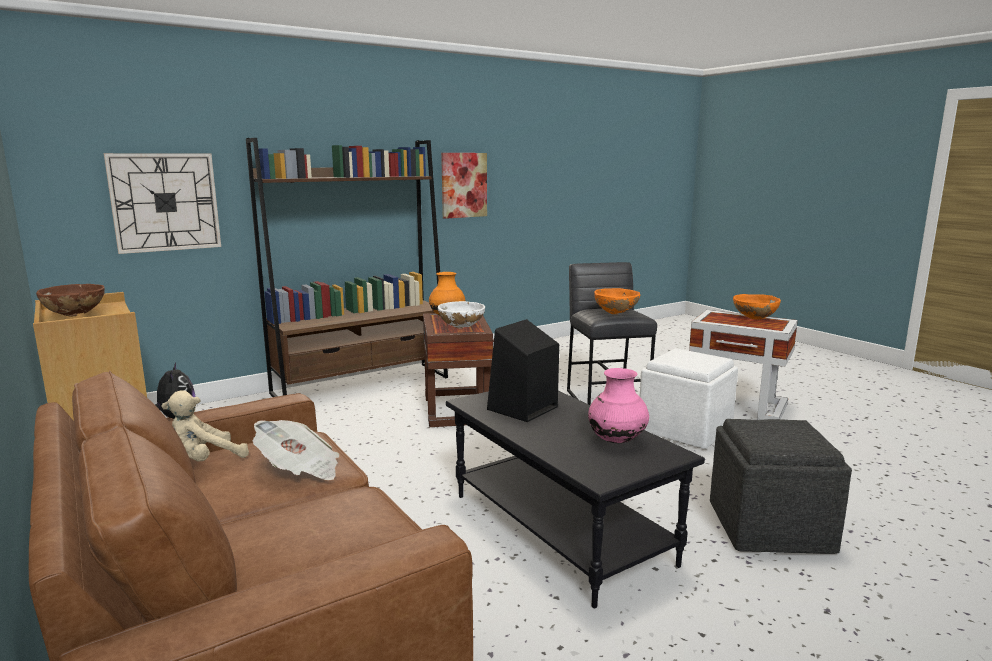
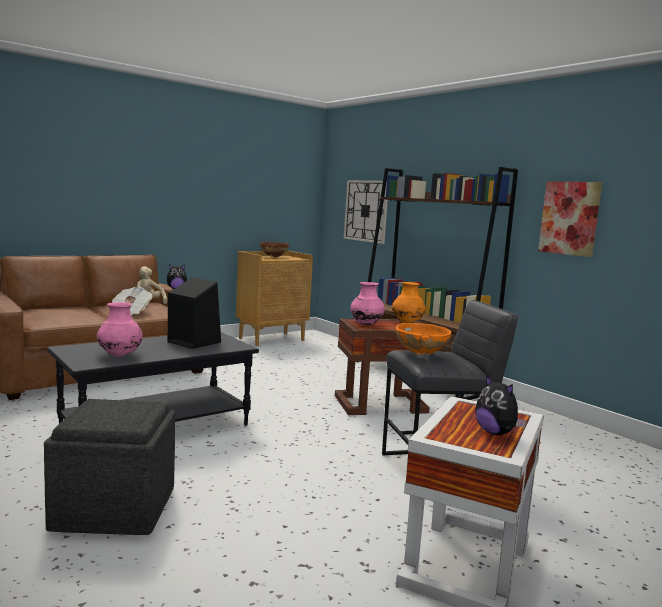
camera: 85 degrees right, 5 degrees down
white bowl [438,301,485,329] -> pink vase [350,282,385,325]
white ottoman [640,348,738,449] -> none
orange bowl [733,294,781,320] -> plush toy [475,375,526,435]

